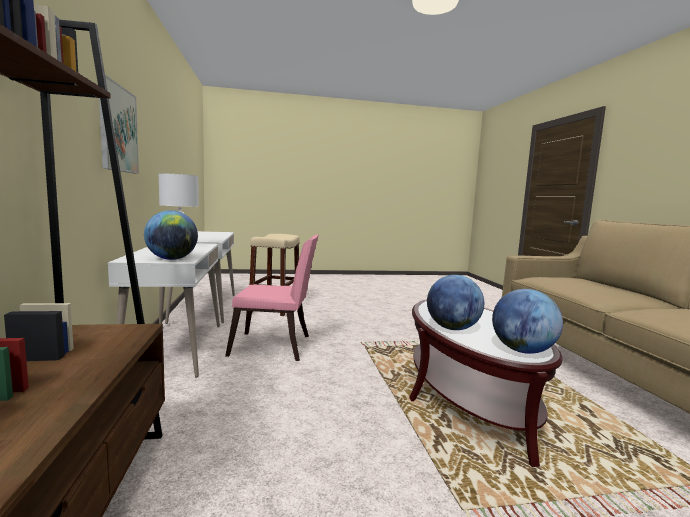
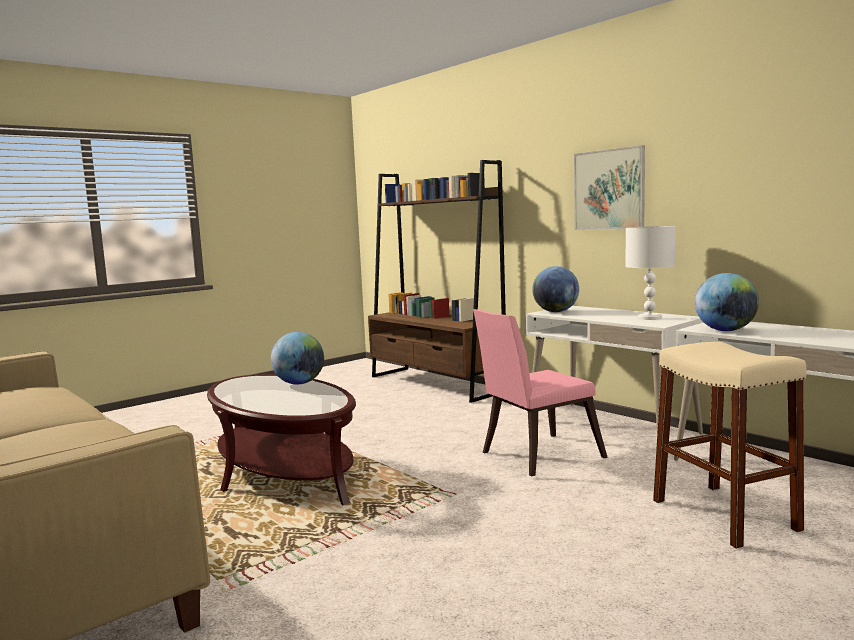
camera: 150 degrees right, 0 degrees up
globe [492,289,563,354] -> globe moved to [695,273,759,331]

